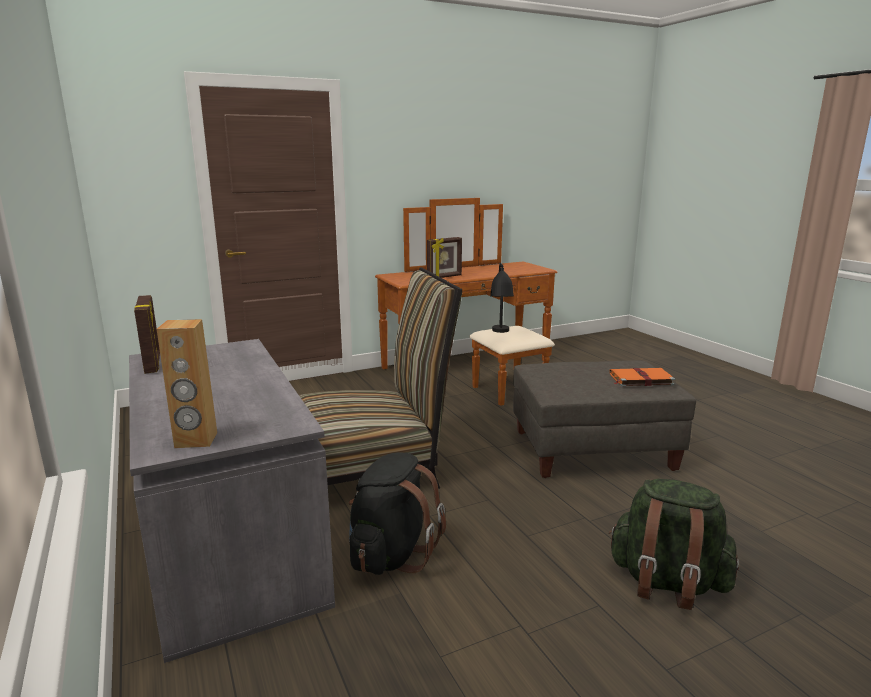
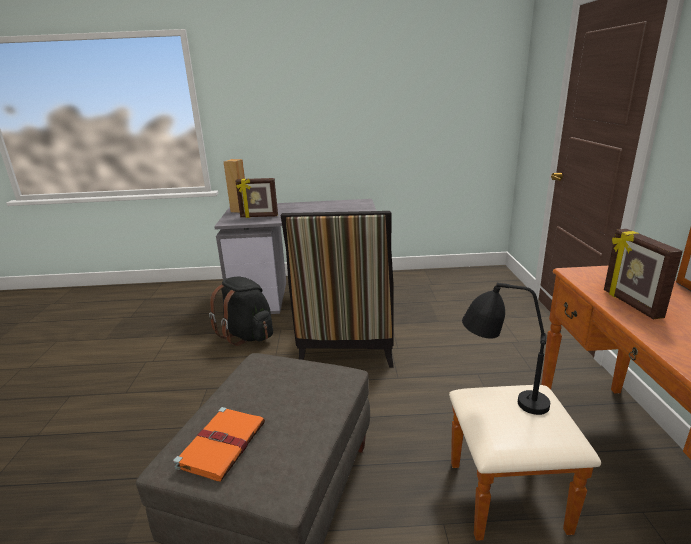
camera: 115 degrees right, 5 degrees up
picture frame [134,295,160,374] -> picture frame moved to [236,178,278,218]
green backpack [609,479,739,610] -> none

